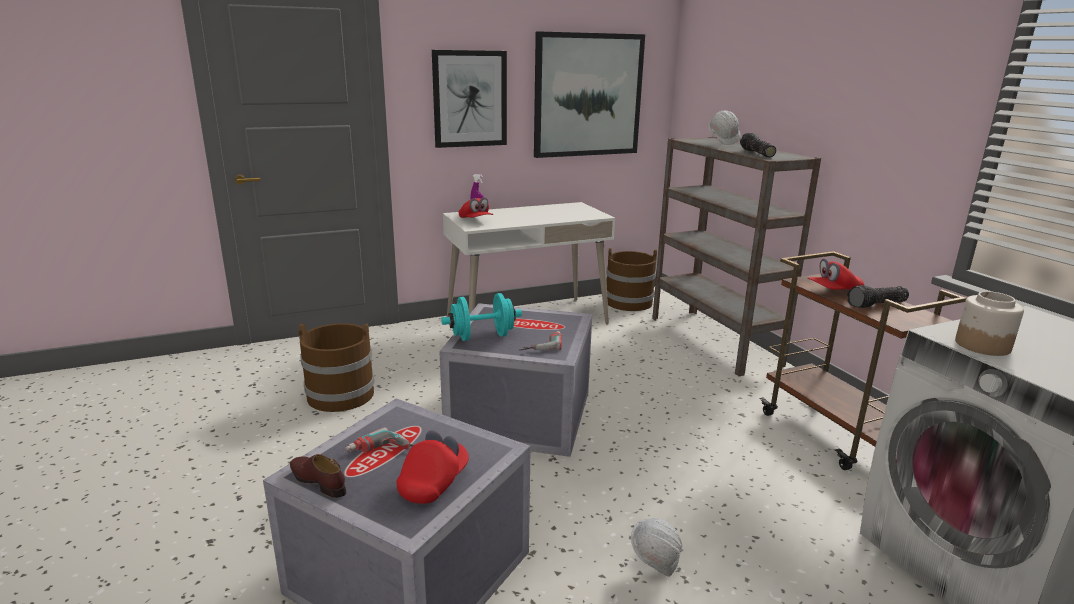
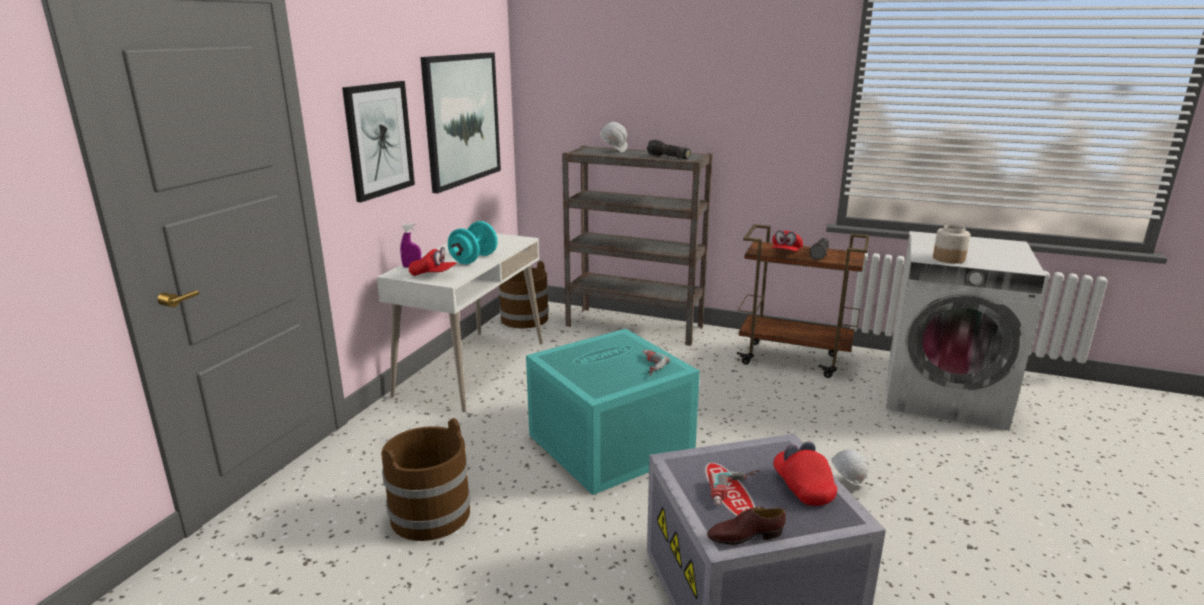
camera: 45 degrees left, 0 degrees up
grey storage box [439,303,592,457] -> turquoise storage box [526,329,700,495]
turquoise dumbbell [441,293,522,341] -> turquoise dumbbell moved to [448,221,498,264]

